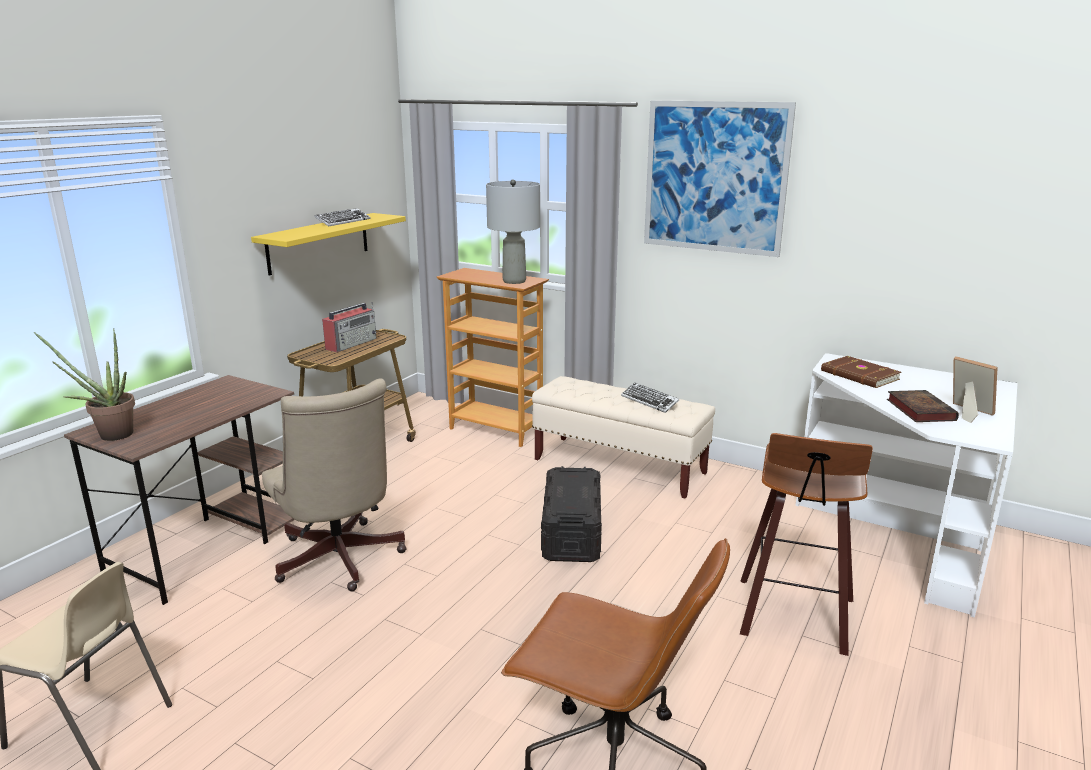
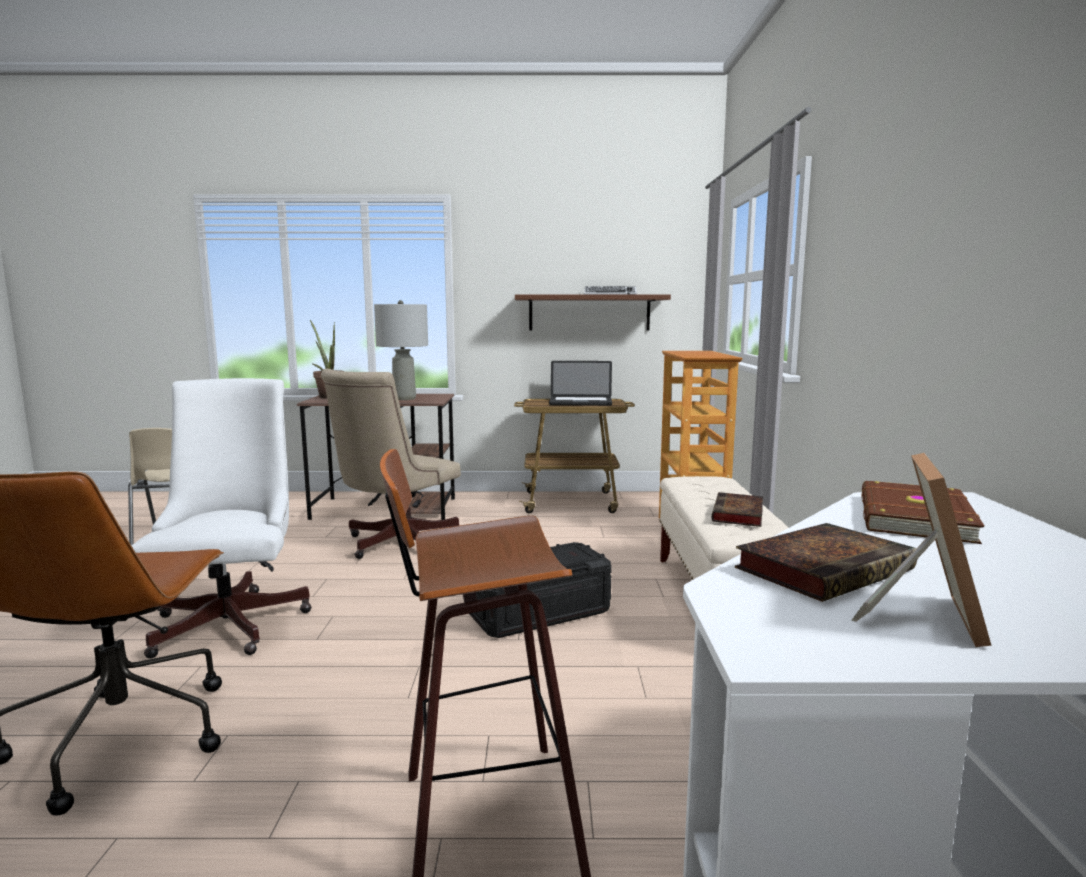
camera: 60 degrees right, 10 degrees down
yellow shelf [251,213,406,275] -> brown shelf [515,295,671,331]
radio [322,302,376,352] -> laptop [549,361,612,406]
grey table lamp [486,179,540,284] -> grey table lamp moved to [374,300,428,400]
keyboard [621,382,679,413] -> book [712,492,763,527]
picture [644,101,796,257] -> none
none -> white office chair [132,378,312,659]

